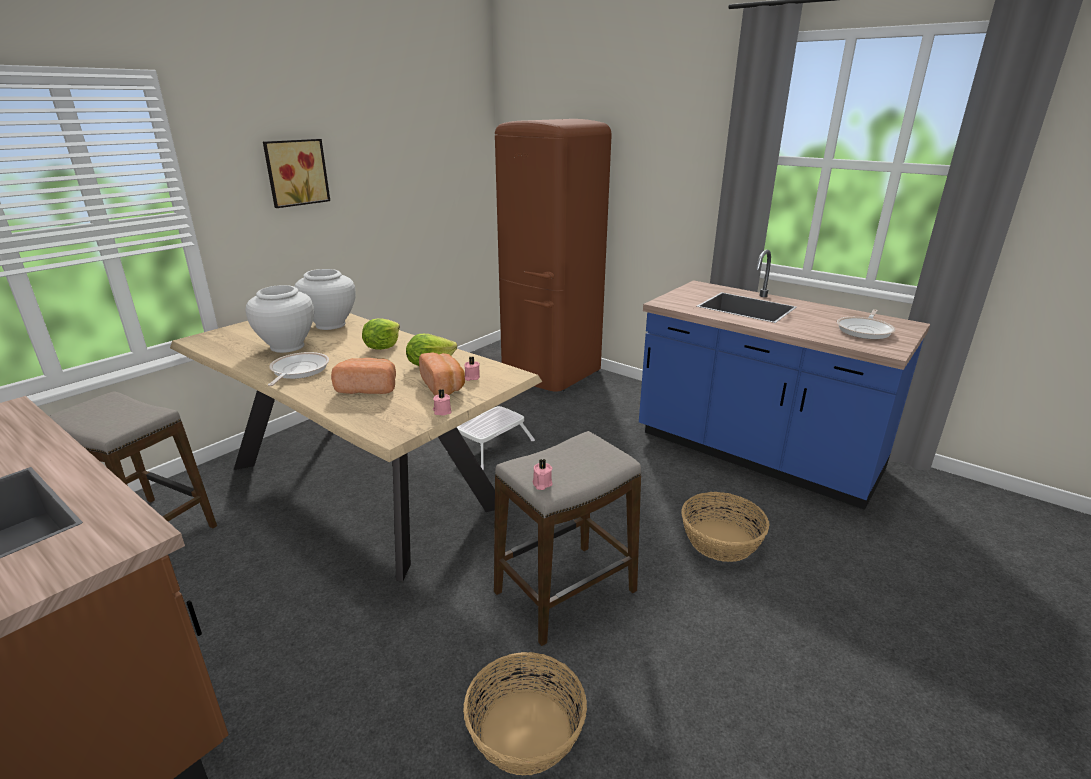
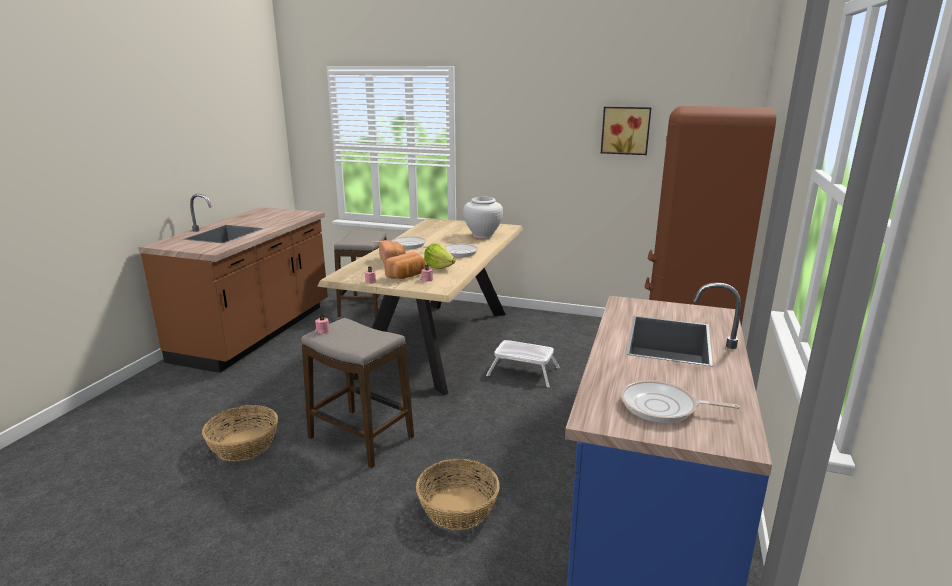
camera: 70 degrees right, 5 degrees down
white vase [245,285,314,353] -> none
picture [263,139,330,208] -> picture moved to [601,107,651,155]
lettuce [362,318,400,350] -> frying pan [423,243,478,257]

